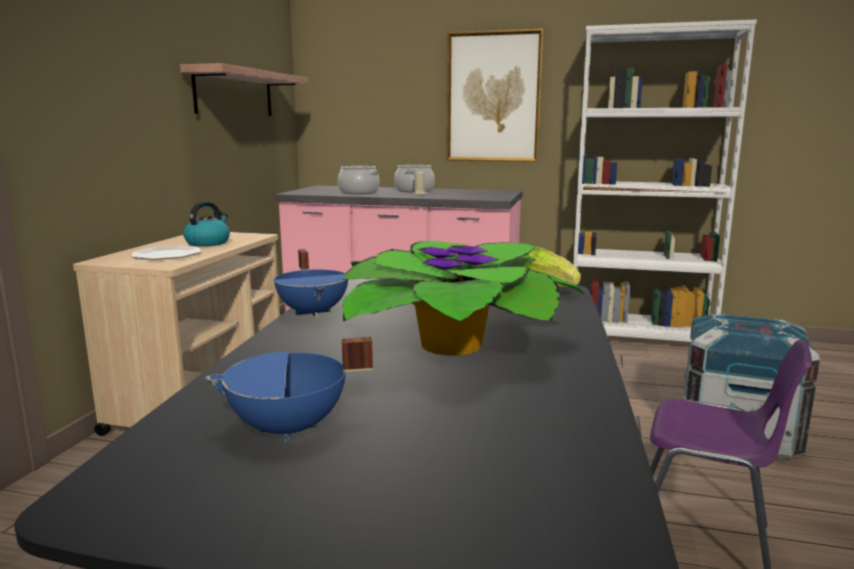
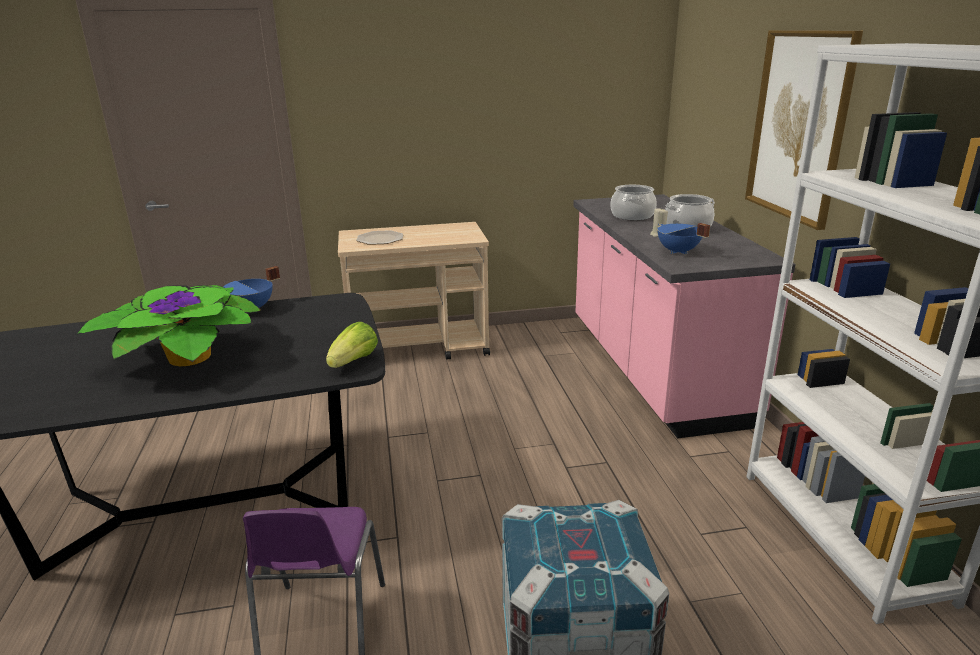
camera: 65 degrees right, 10 degrees up
shelf [180,63,308,116] -> none
kettle [183,201,230,247] -> none
blue cooking pot [205,337,373,442] -> blue cooking pot moved to [657,223,710,254]

